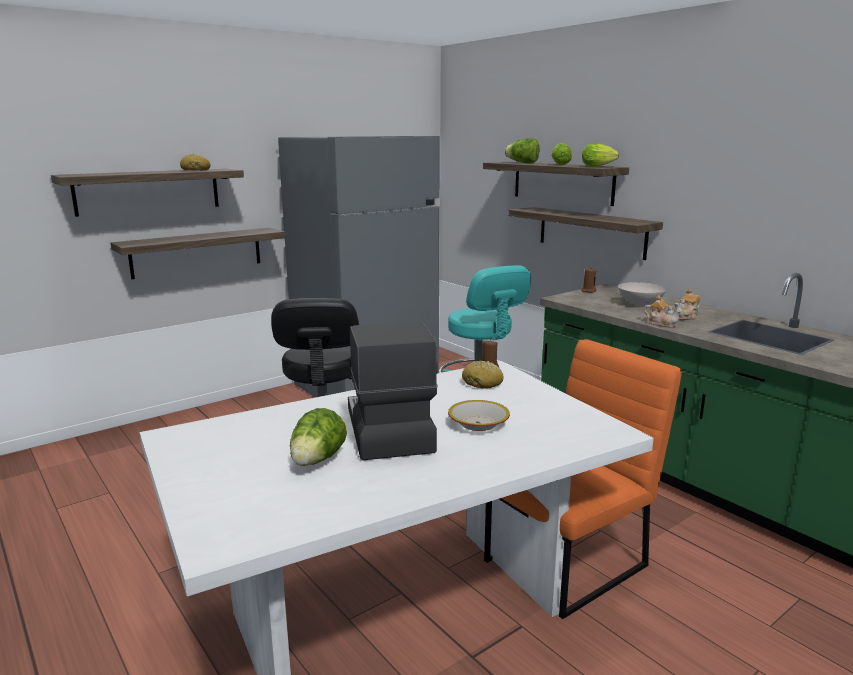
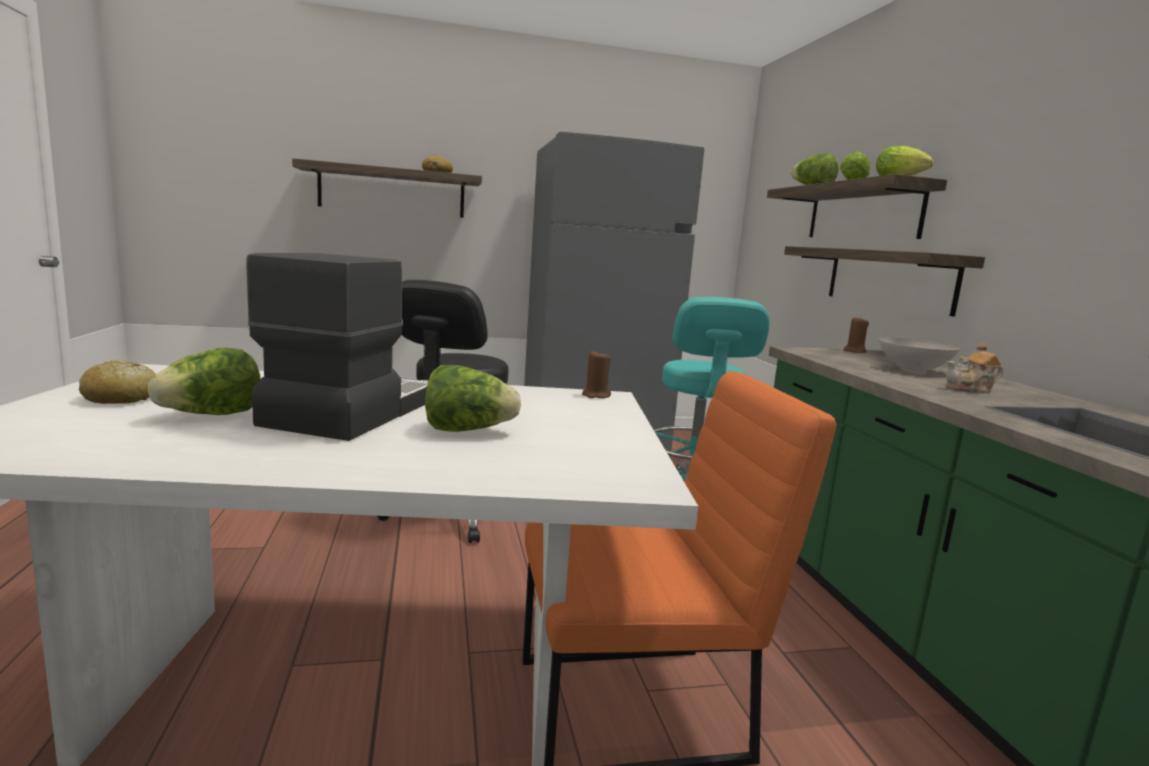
camera: 25 degrees right, 5 degrees down
shelf [111,228,286,279] -> none
bowl [448,400,510,431] -> lettuce [425,365,521,432]
bread [462,361,504,389] -> bread moved to [79,360,156,404]
teapot [644,295,681,328] -> none

